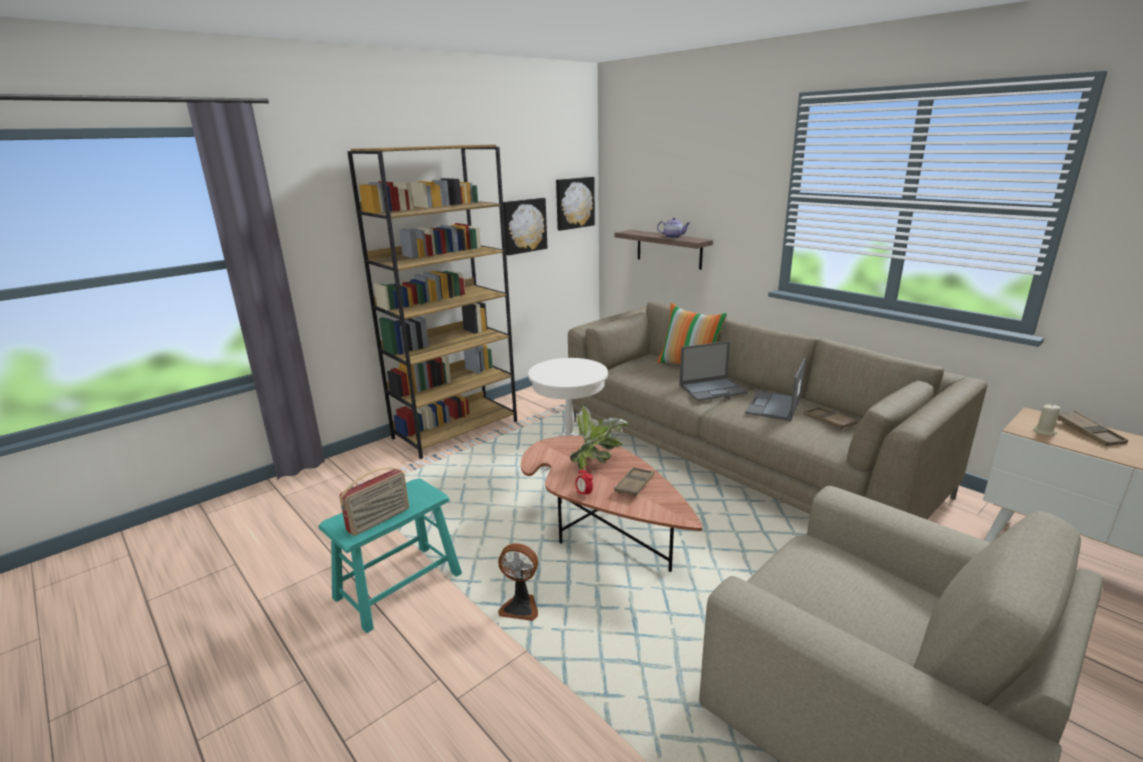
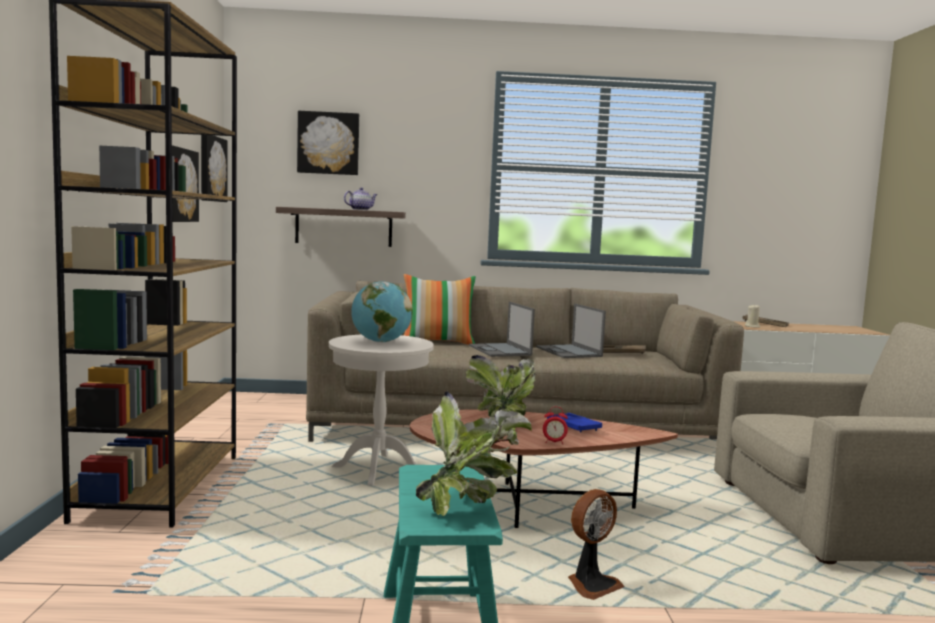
camera: 50 degrees left, 15 degrees down
radio [339,468,409,536] -> potted plant [416,391,532,516]
brown tray [614,467,654,497] -> blue tray [547,413,602,432]
laptop [679,341,747,401] -> laptop turned 135 degrees clockwise [469,302,535,357]
none -> picture [297,111,359,175]
none -> globe [351,281,413,343]

